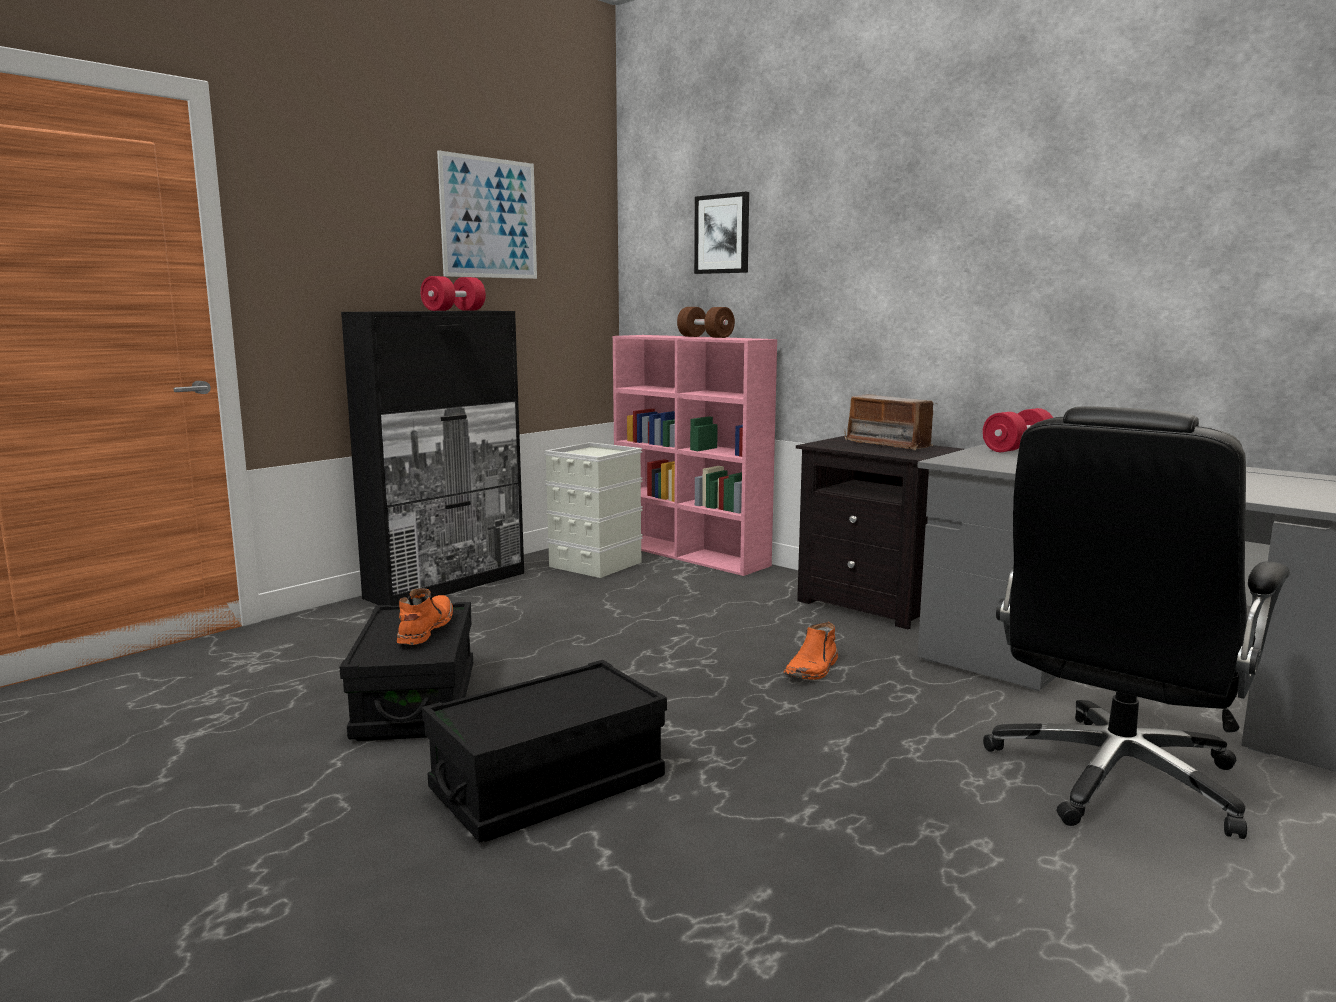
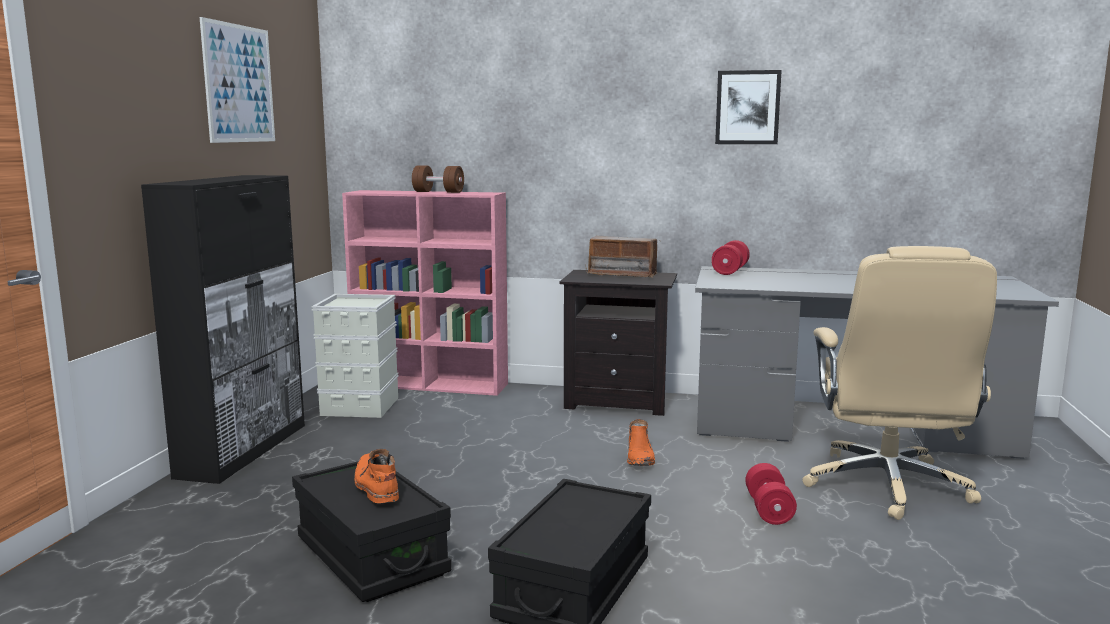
camera: 30 degrees left, 0 degrees up
red dumbbell [420,276,486,311] -> red dumbbell moved to [745,463,797,525]
picture [694,192,749,274] -> picture moved to [715,70,782,144]
black office chair [983,406,1290,839] -> beige office chair [802,246,997,520]

